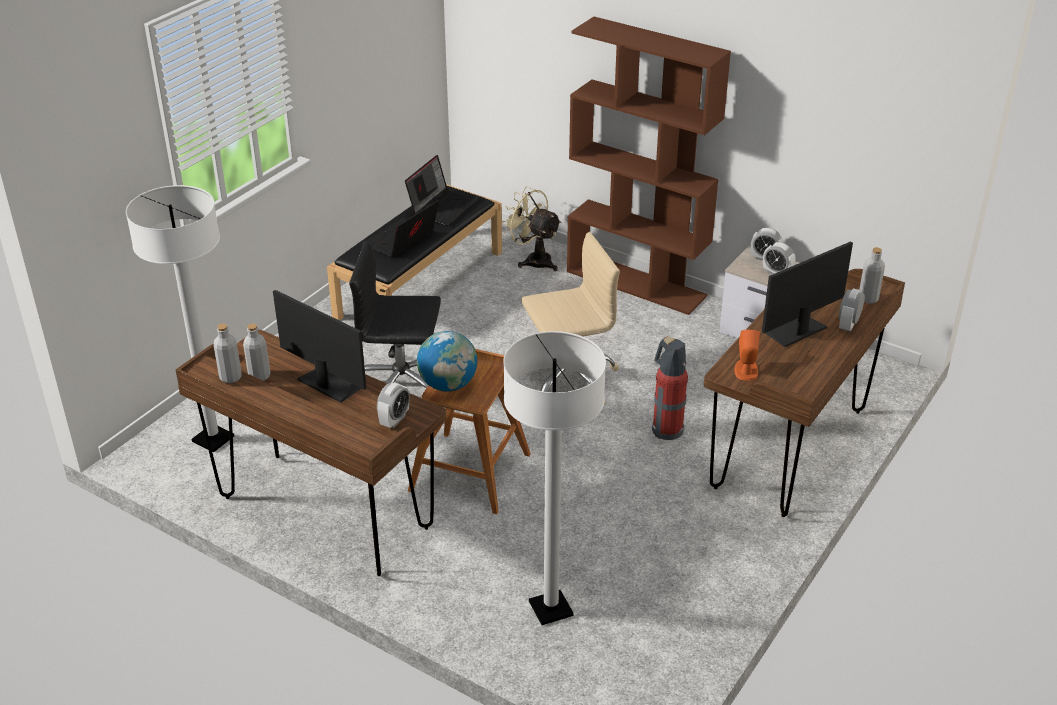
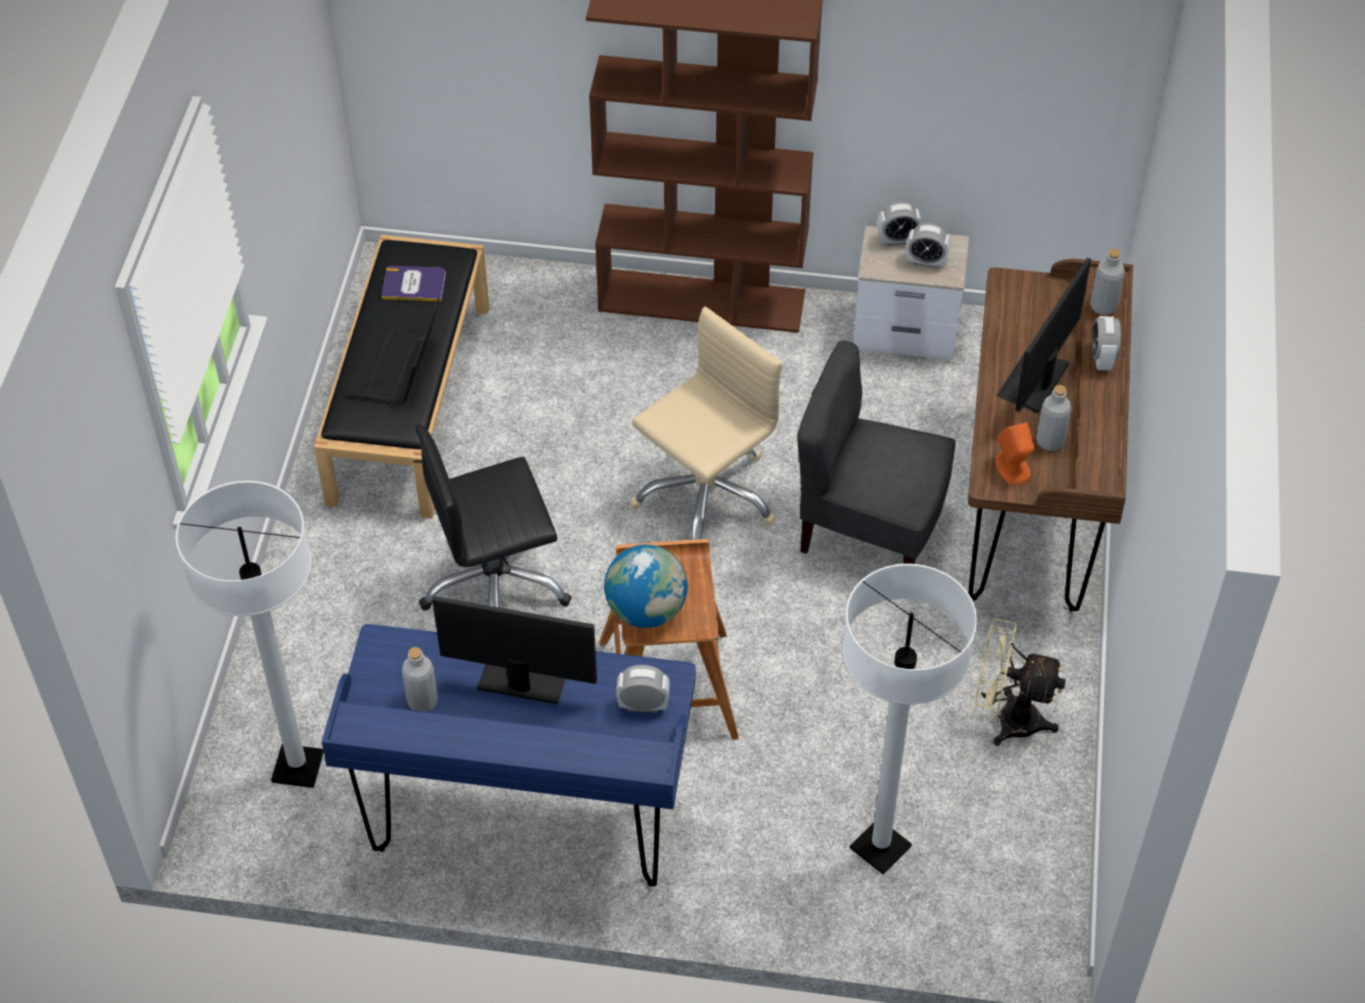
camera: 25 degrees left, 15 degrees up
brown desk [175,330,446,576] -> blue desk [322,624,696,887]
grey bottle [214,324,242,383] -> grey bottle moved to [1036,385,1072,451]
alarm clock [377,382,410,428] -> alarm clock turned 90 degrees counterclockwise [616,665,670,713]
laptop [405,155,479,226] -> book [381,266,446,301]
beige fan [501,186,562,271] -> beige fan moved to [973,619,1066,746]
fire extinguisher [652,337,688,440] -> grey chair [797,340,956,564]

